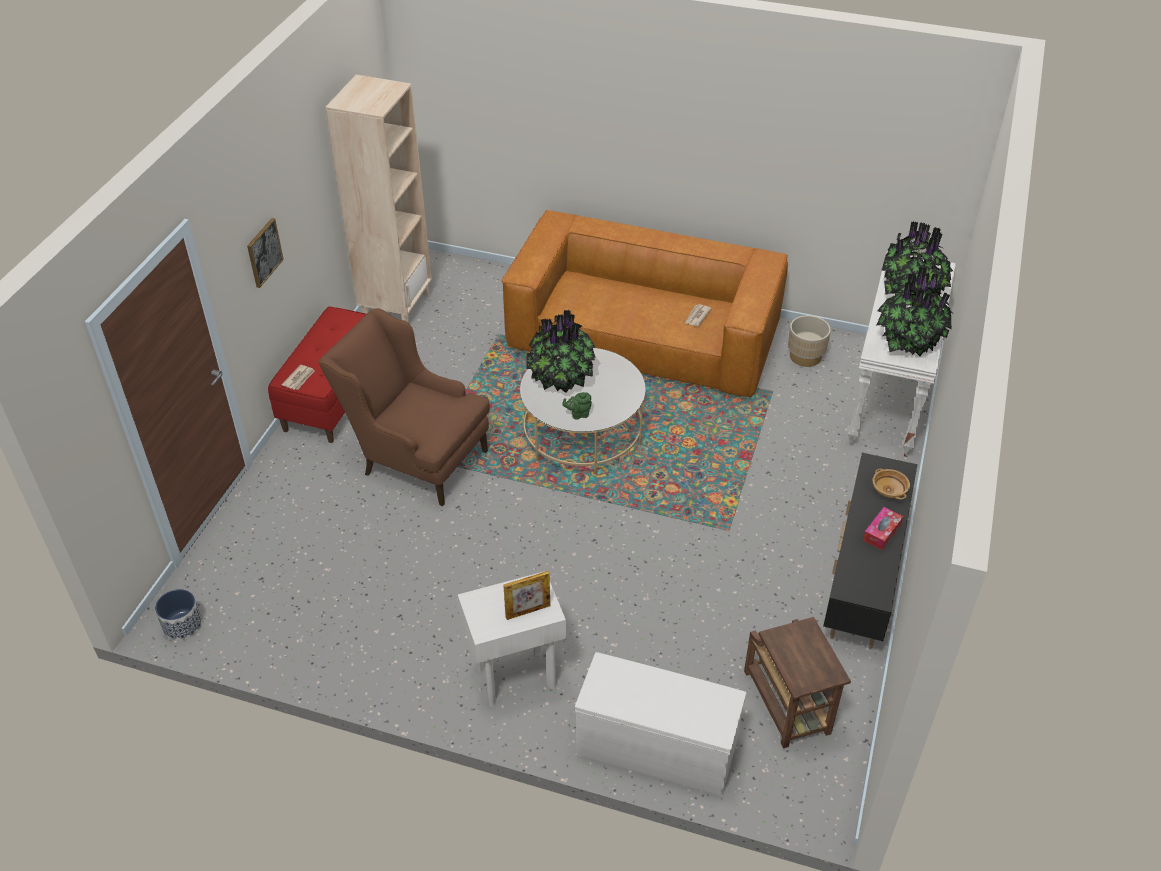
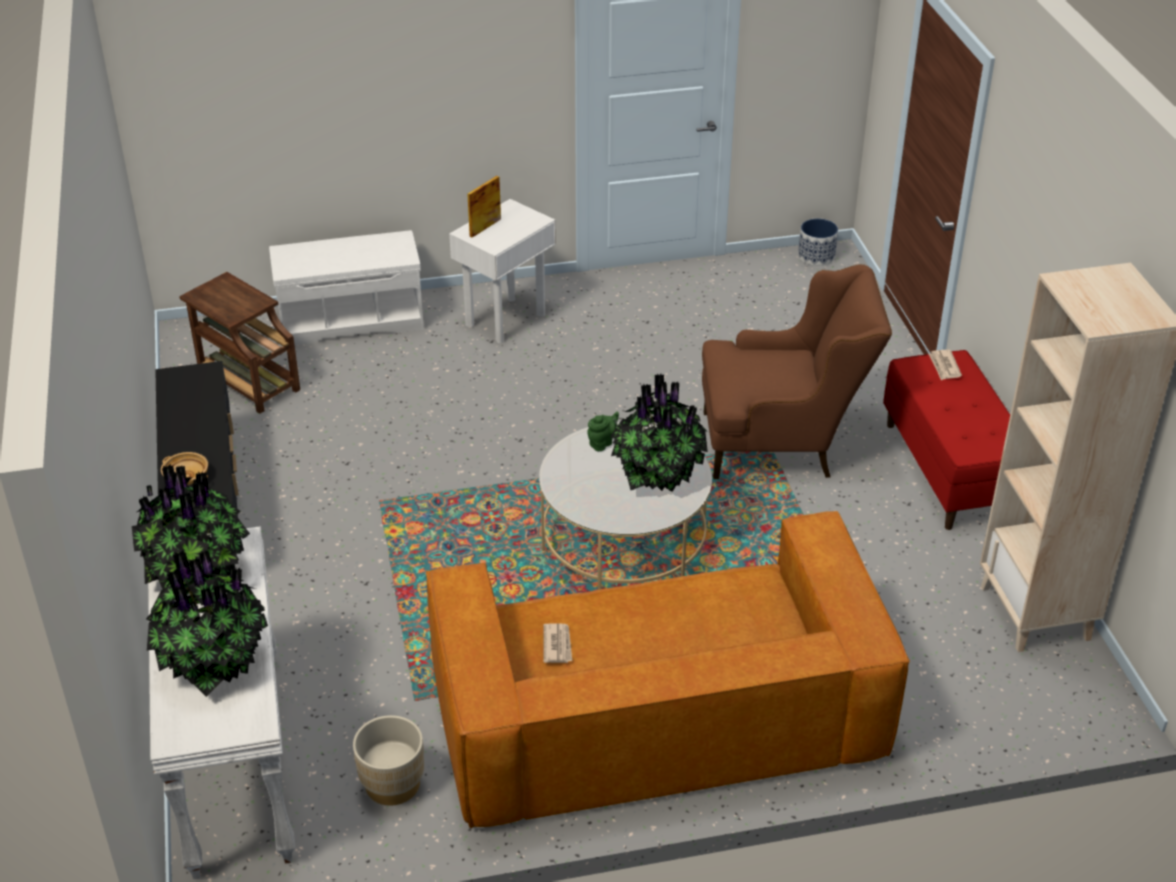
camera: 150 degrees right, 5 degrees down
picture [247,218,284,288] -> none
tissue box [863,507,903,550] -> none

